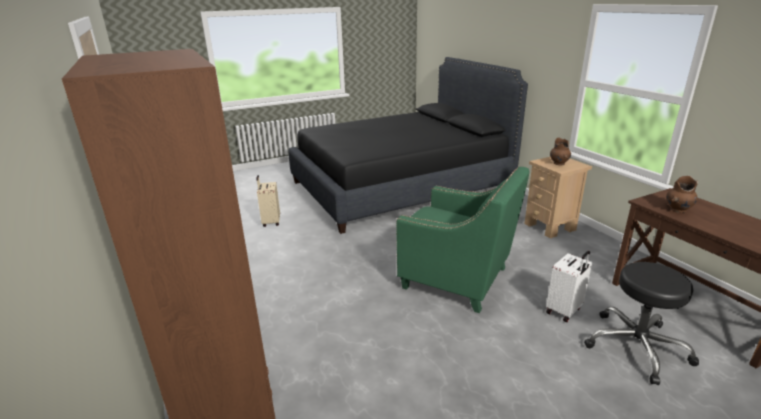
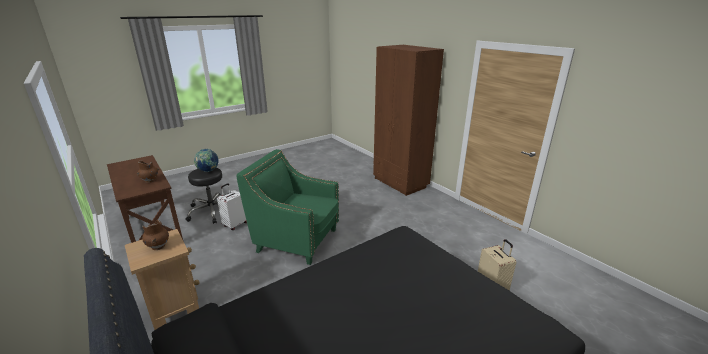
camera: 170 degrees right, 0 degrees up
none -> globe [194,149,219,172]

